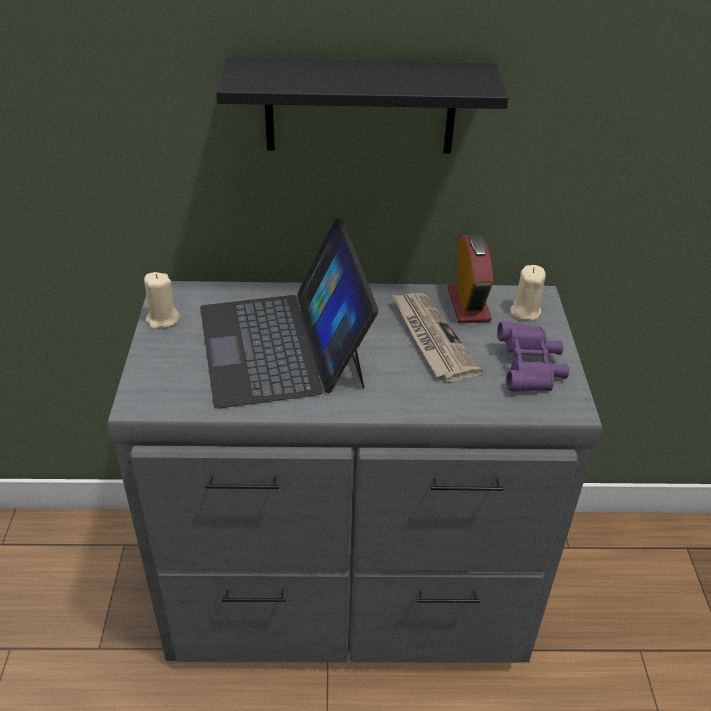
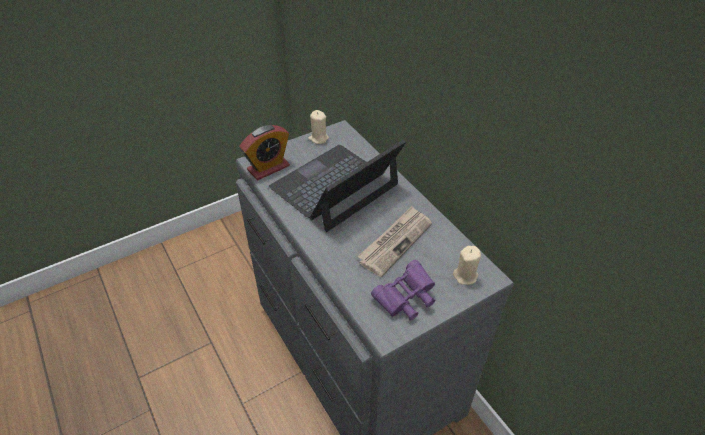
camera: 60 degrees right, 5 degrees up
black shelf [216,58,509,154] -> none
alarm clock [448,234,494,323] -> alarm clock moved to [240,125,290,180]

